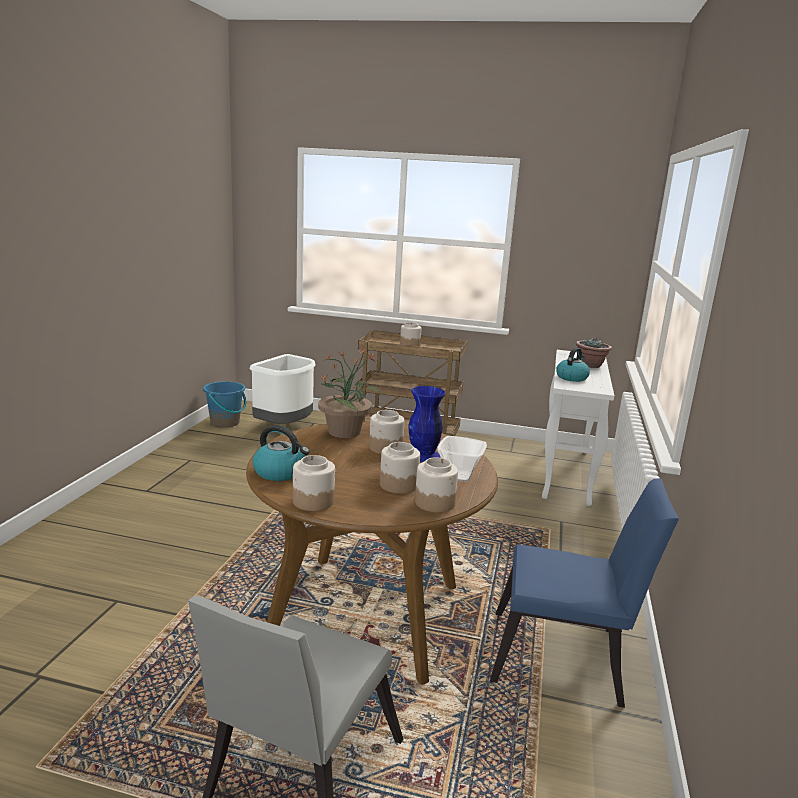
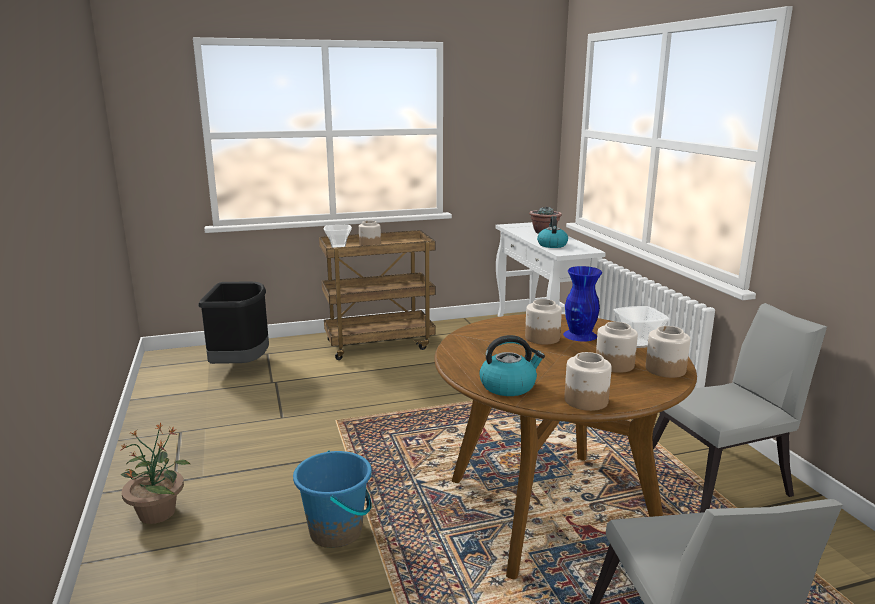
camera: 30 degrees left, 0 degrees up
blue bucket [203,381,246,428] -> blue bucket moved to [293,450,372,548]
white trash can [250,354,315,424] -> black trash can [198,282,269,364]
potted plant [318,348,381,438] -> potted plant moved to [120,422,190,524]
blue chair [490,478,679,708] -> grey chair [653,303,827,513]
none -> bowl [324,225,352,248]

